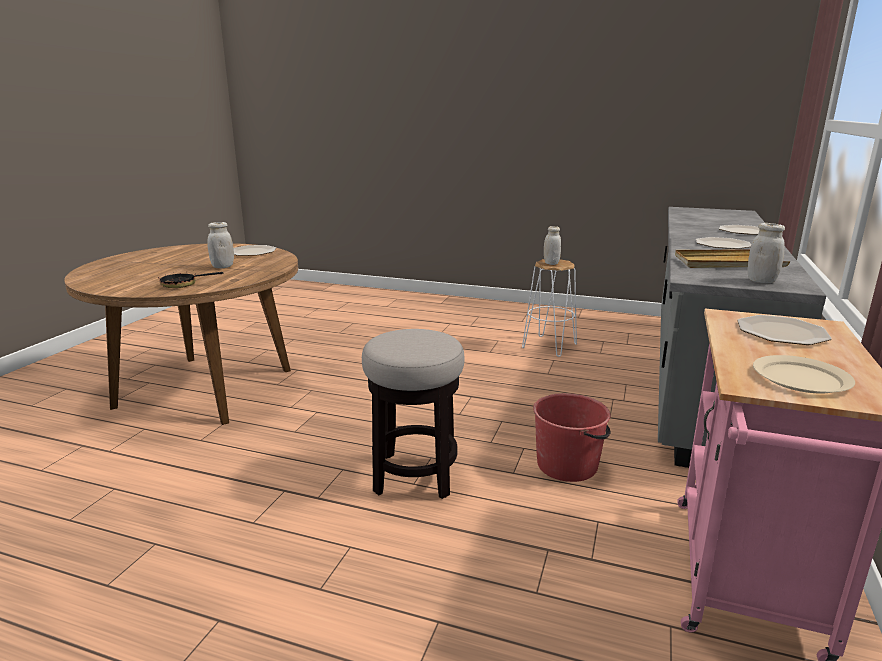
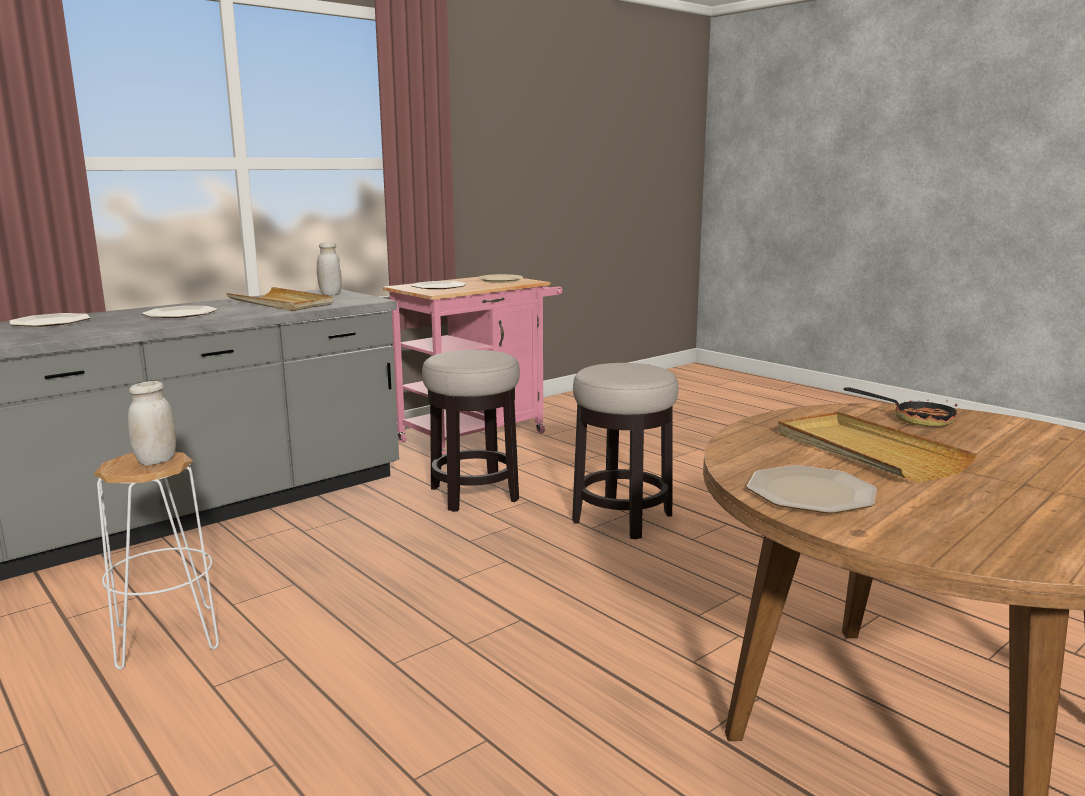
camera: 150 degrees left, 5 degrees down
white jar [207,222,234,268] -> beige tray [778,411,977,482]
red bucket [533,393,611,482] -> stool [422,350,520,512]

